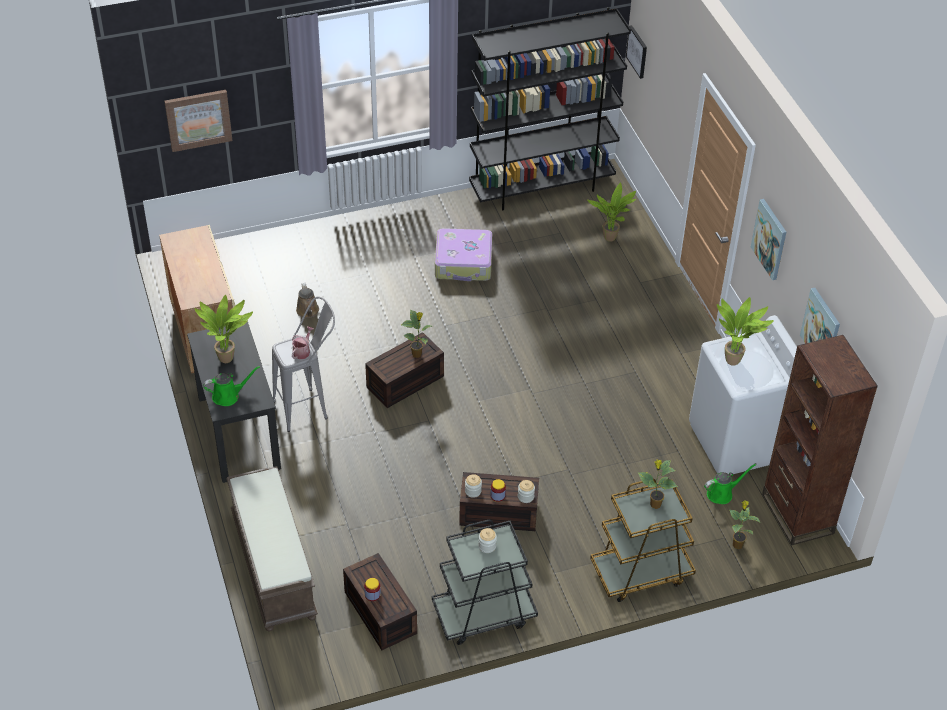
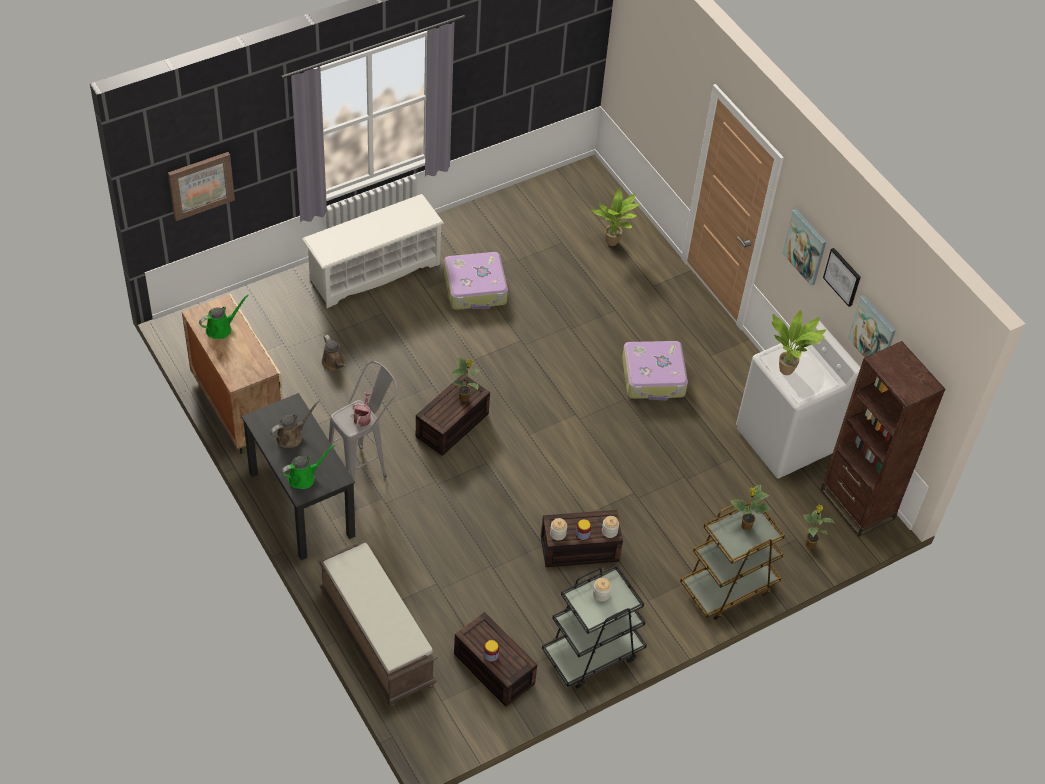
camera: 15 degrees left, 5 degrees up
potted plant [194,295,253,363] -> brown watering can [270,400,320,448]
black bookcase [469,7,631,210] -> none
picture [626,25,647,79] -> picture moved to [823,248,861,307]
green watering can [704,463,757,504] -> green watering can moved to [199,295,249,339]
none -> white shoe rack [302,194,444,308]
none -> suitcase [622,341,688,400]

